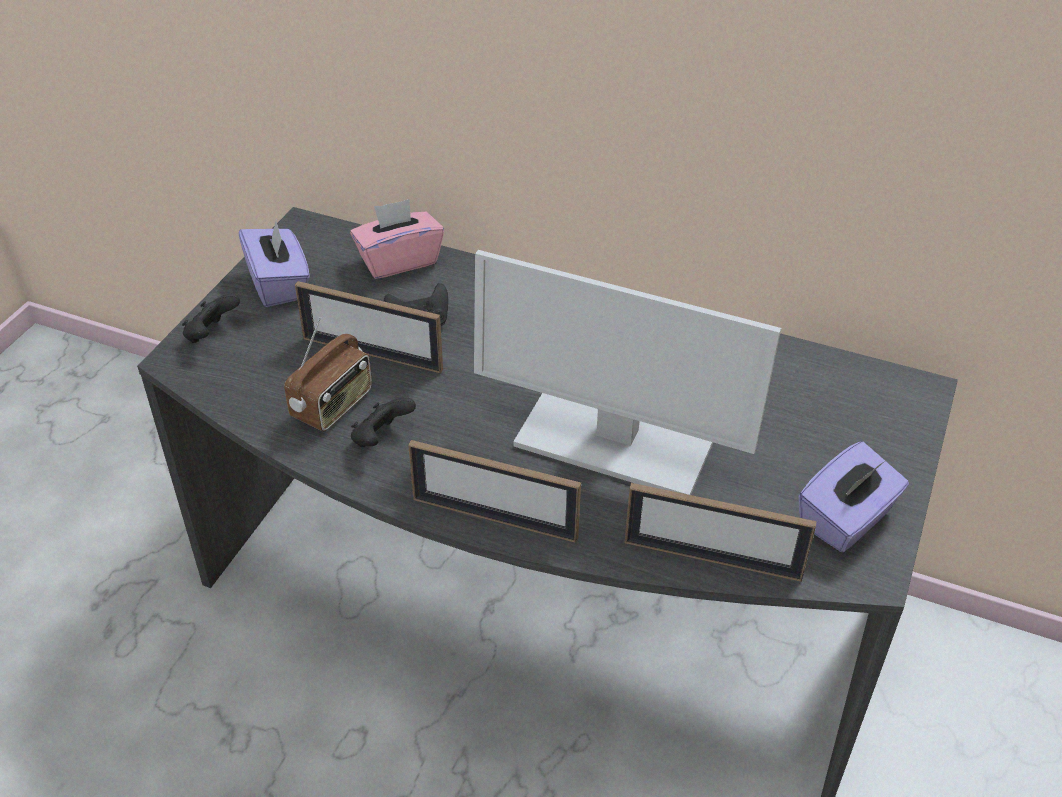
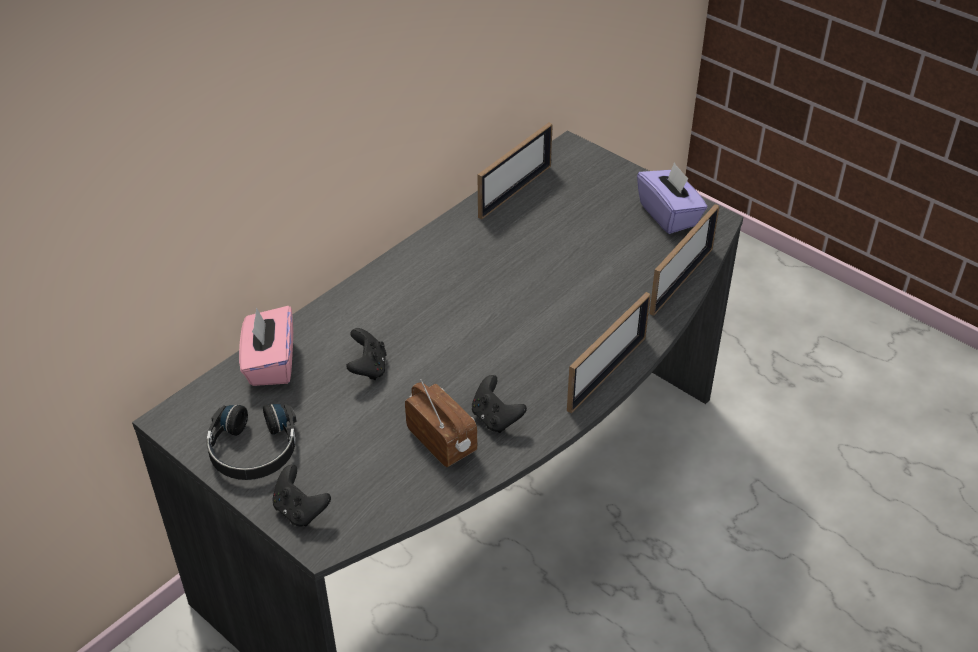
camera: 70 degrees left, 0 degrees up
purple tissue box [239,220,310,307] -> black headphones [207,404,297,480]
picture frame [295,281,443,373] -> picture frame moved to [478,123,553,220]
monitor [474,250,781,495] -> none

